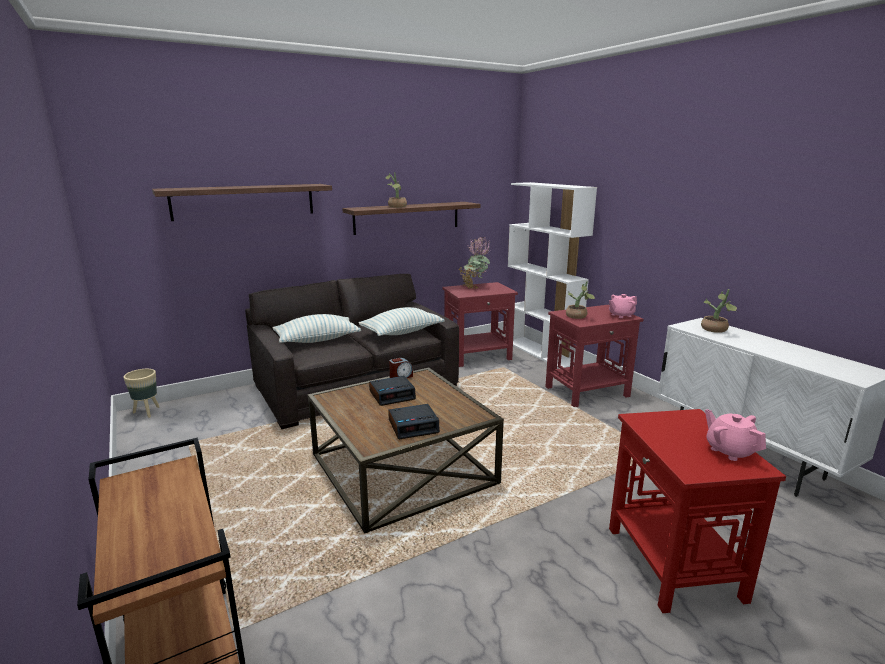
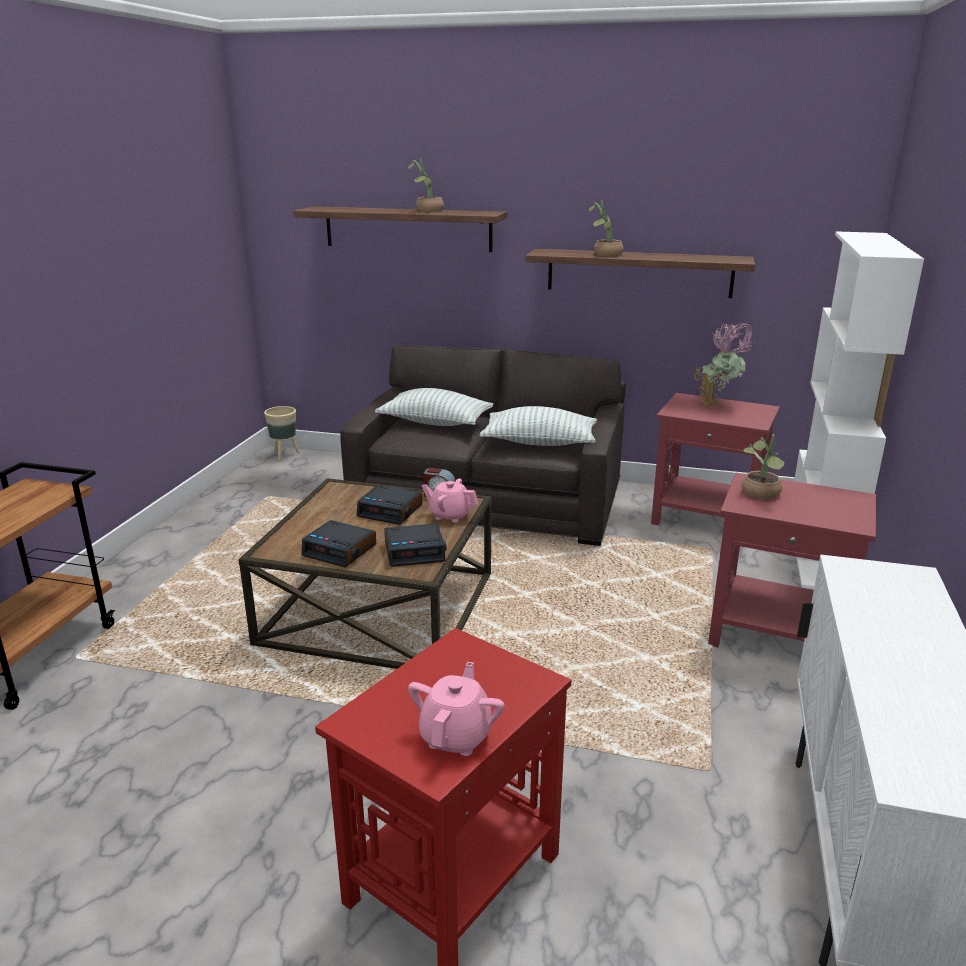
camera: 45 degrees right, 5 degrees up
pink teapot [609,294,637,318] -> pink teapot moved to [422,478,478,523]
potted plant [701,289,737,333] -> potted plant moved to [408,158,444,212]
none -> alarm clock [384,523,446,567]

